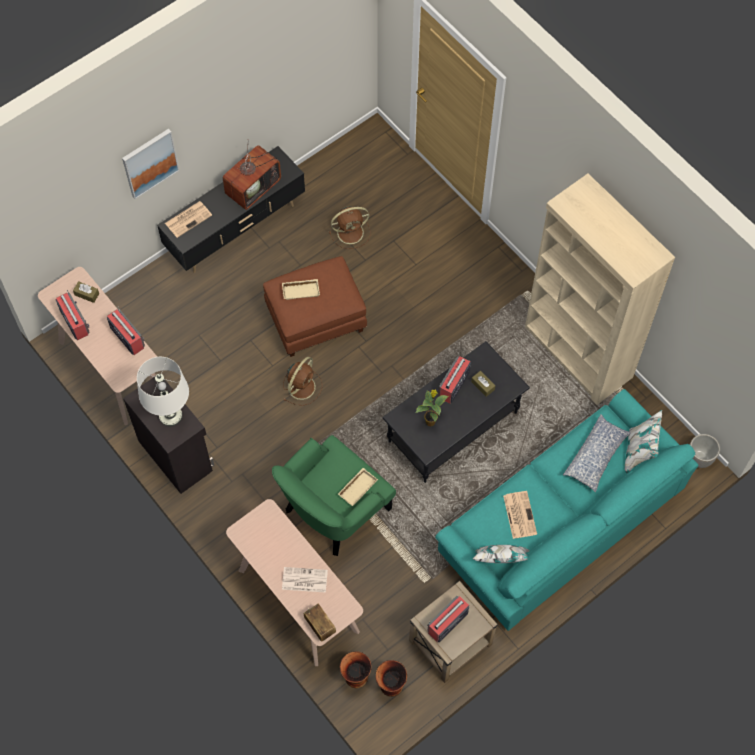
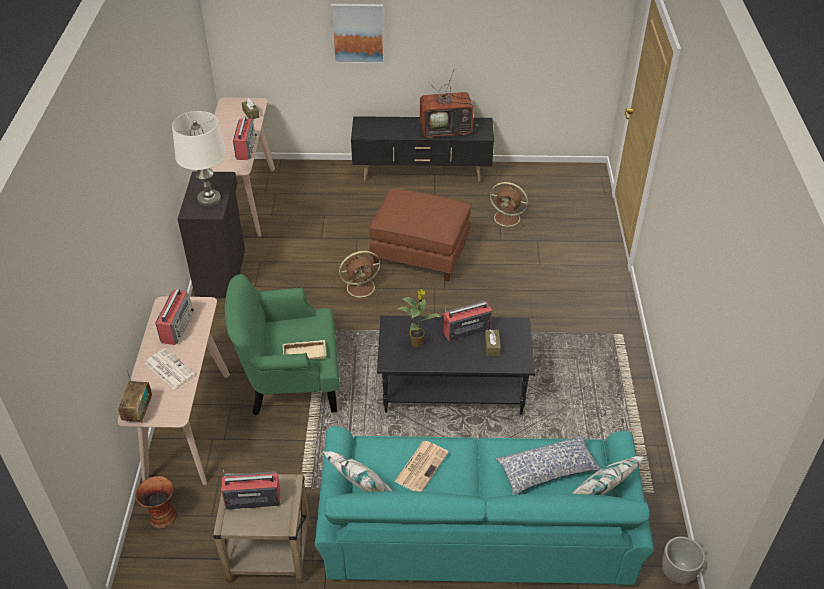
camera: 40 degrees right, 20 degrees down
radio [56,290,90,340] -> radio moved to [155,288,194,345]
newspaper [165,201,212,238] -> none
beige tray [282,279,320,300] -> none
vase [376,660,407,697] -> none
beige bookcase [525,174,675,405] -> none

